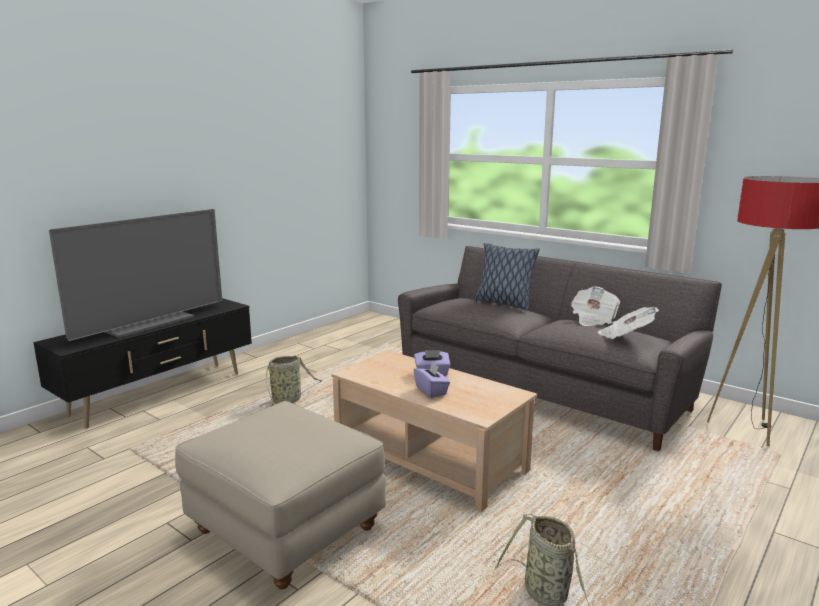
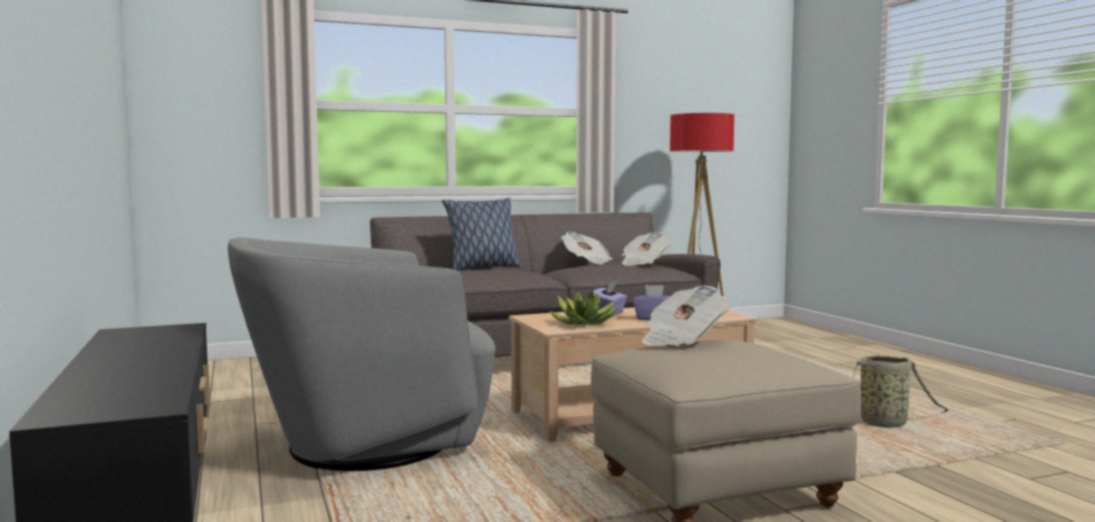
camera: 60 degrees left, 10 degrees down
television [49,209,222,341] -> none
basket [260,356,322,408] -> grey armchair [228,237,496,471]
none -> potted plant [549,289,618,325]
none -> newspaper [642,286,731,346]

